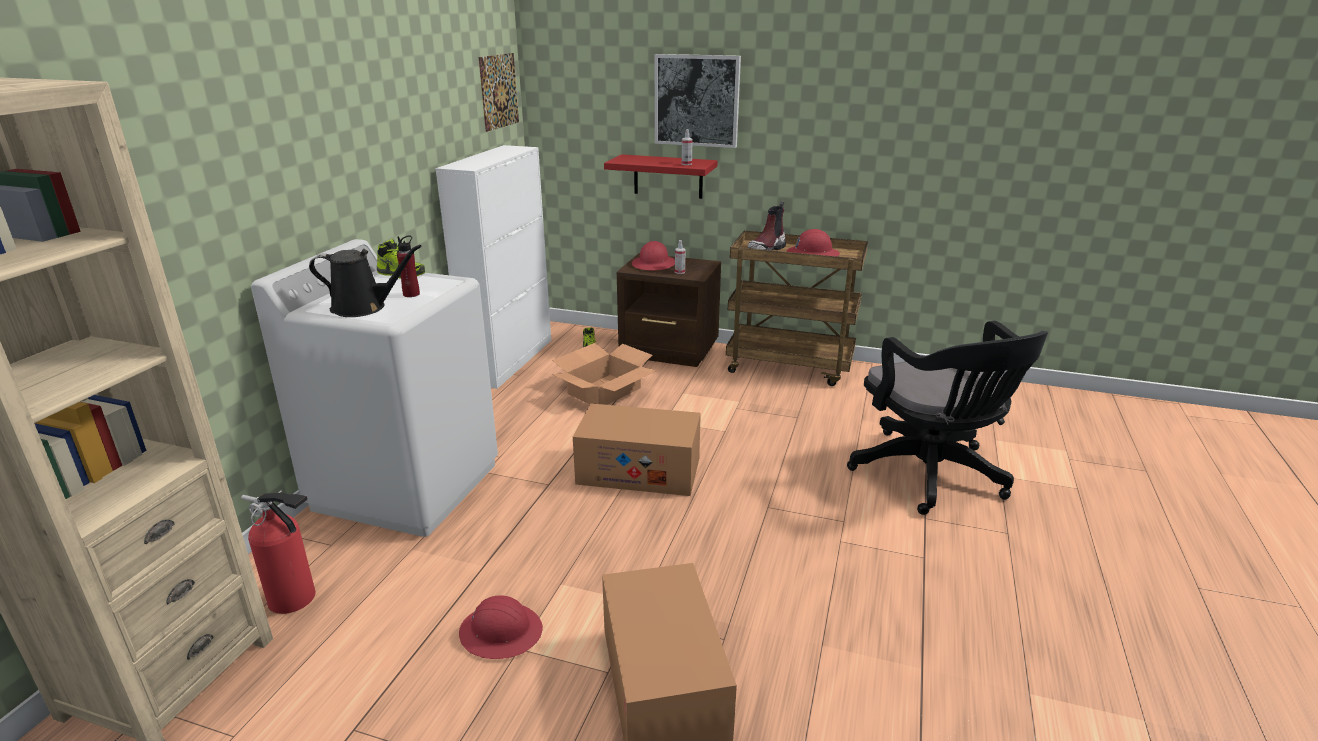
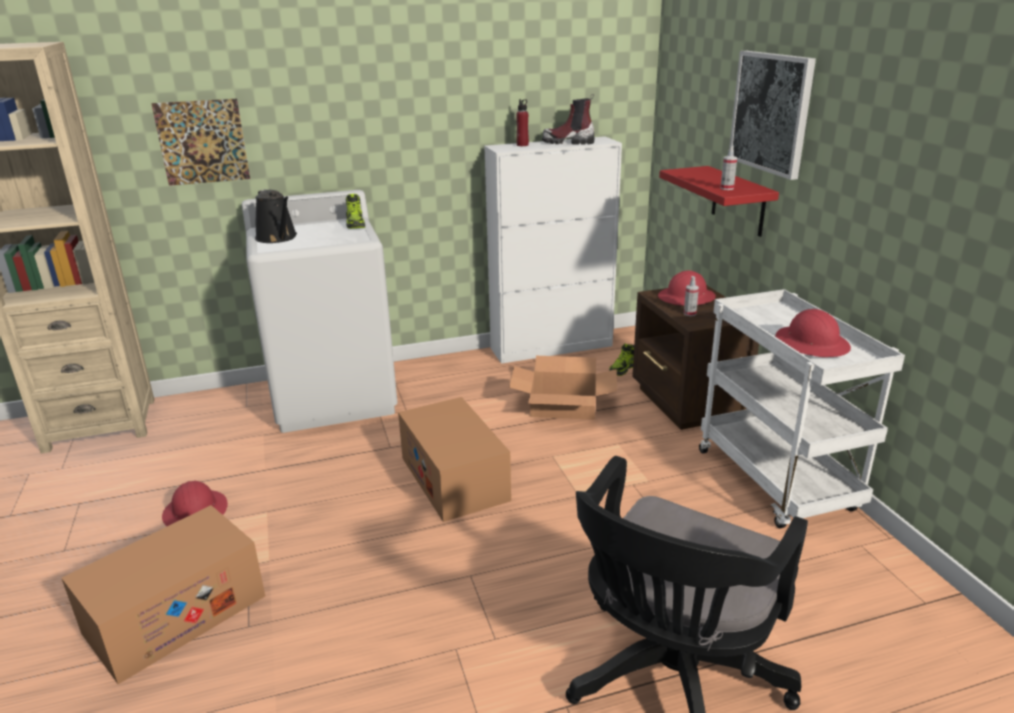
camera: 55 degrees right, 0 degrees up
fire extinguisher [241,491,315,614] -> none
red bottle [397,236,420,297] -> red bottle moved to [516,99,529,146]
picture [479,53,519,132] -> picture moved to [151,99,250,186]
brown cart [726,231,868,386] -> white cart [699,289,905,528]
boot [748,201,786,251] -> boot moved to [542,94,595,145]

